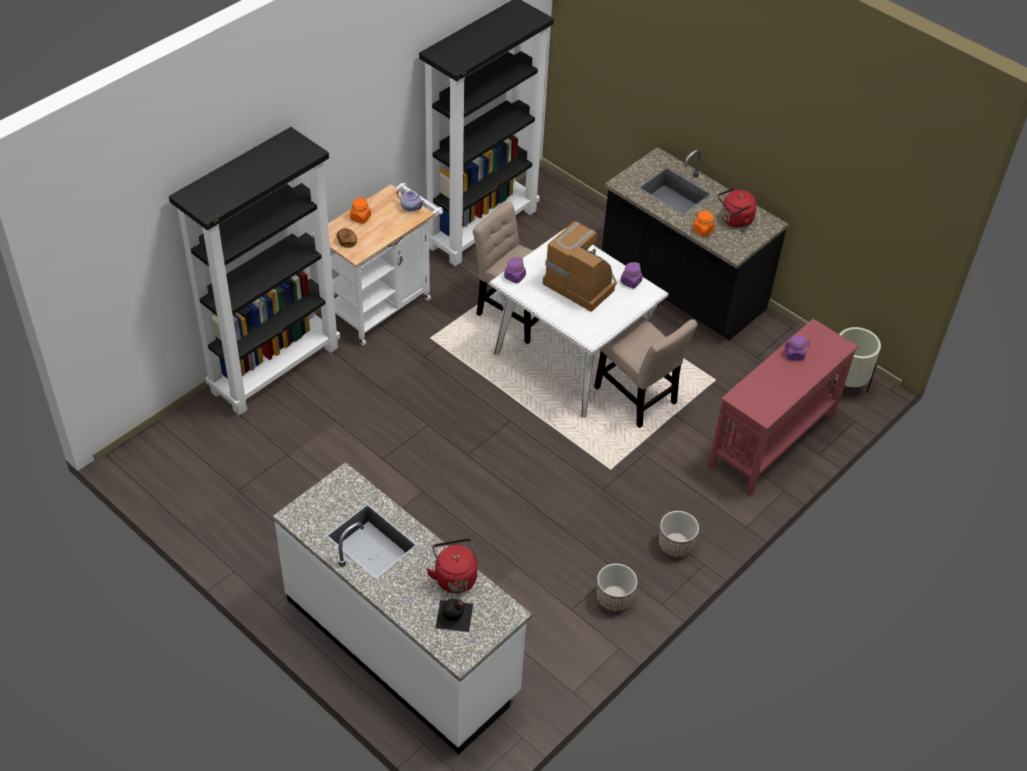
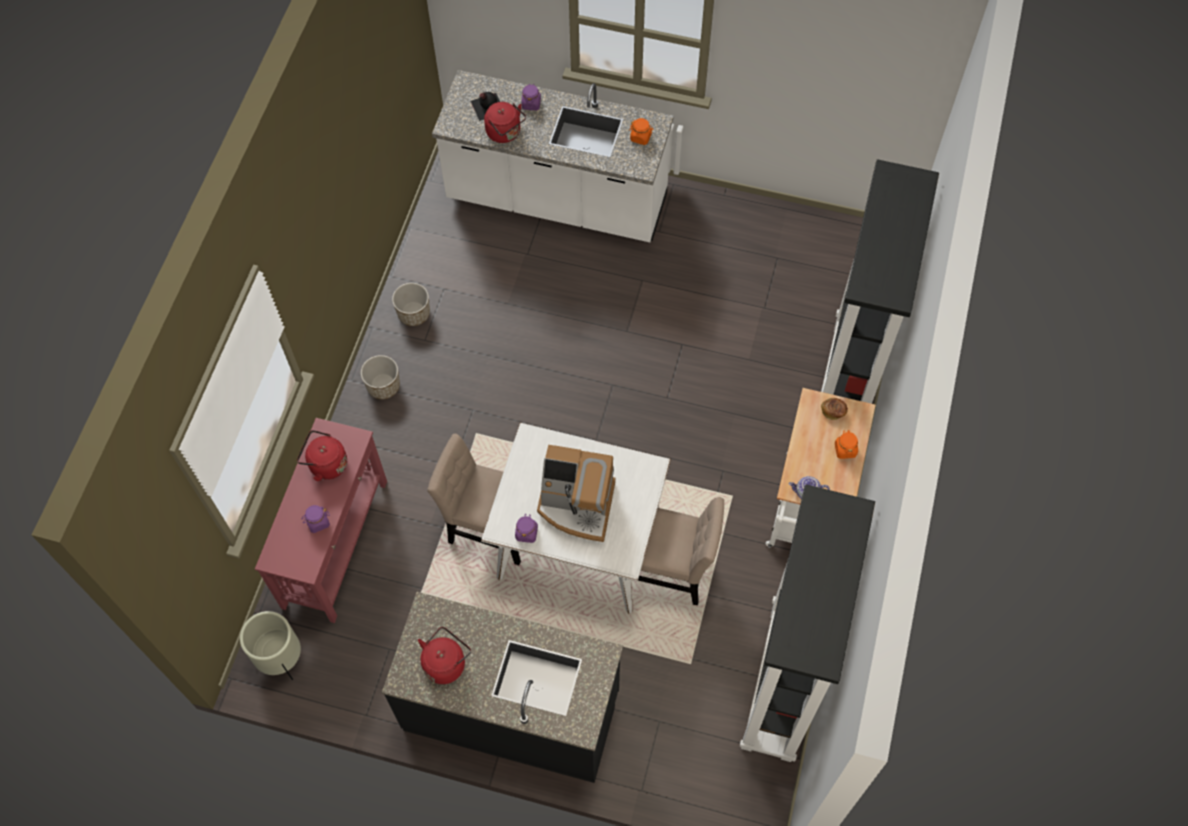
camera: 155 degrees right, 15 degrees up
purple jar [504,257,526,283] -> purple jar moved to [521,84,541,110]
orange jar [693,211,715,237] -> orange jar moved to [629,118,653,145]
none -> red kettle [297,430,347,481]

